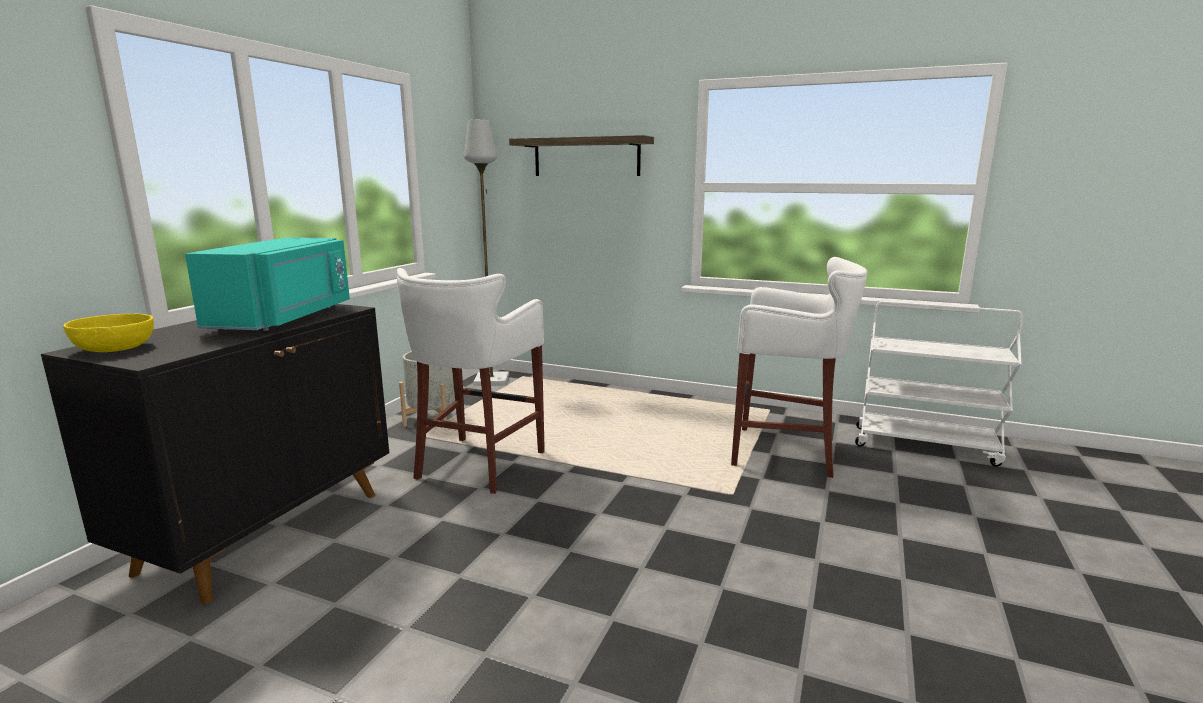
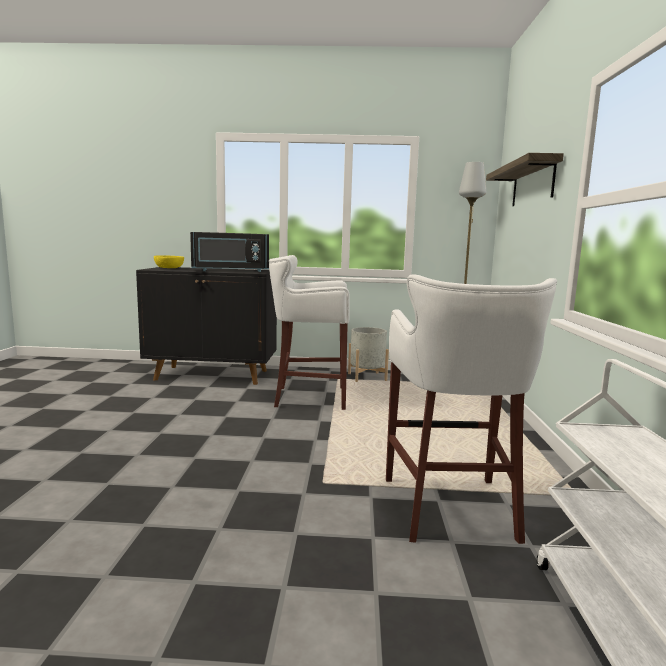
camera: 70 degrees right, 5 degrees down
turquoise microwave [185,237,350,331] -> black microwave [190,232,269,272]

